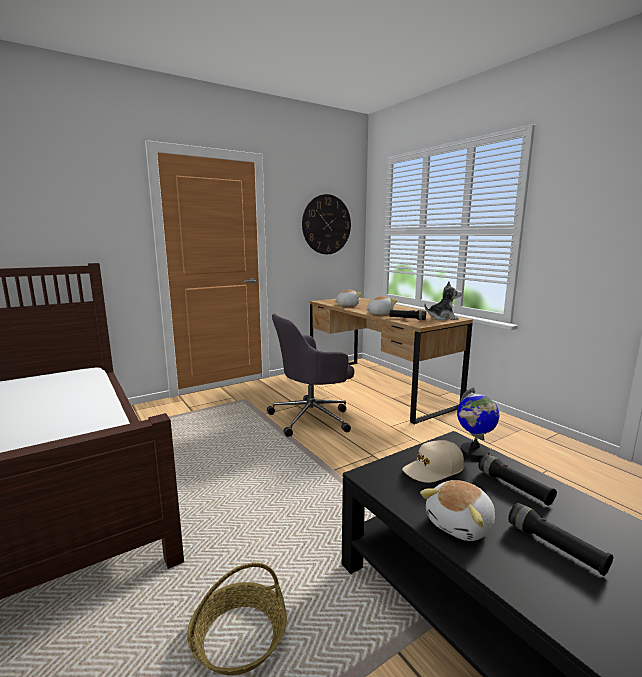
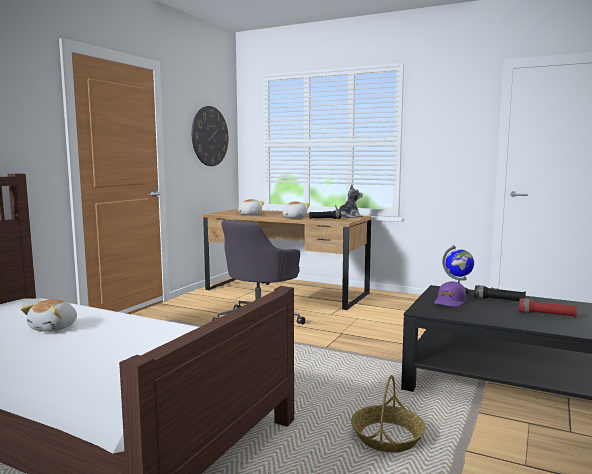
camera: 30 degrees left, 5 degrees down
beige cap [402,440,464,483] -> purple cap [434,281,466,307]
plush toy [420,480,495,541] -> plush toy moved to [20,299,77,332]
black flashlight [508,503,614,576] -> red flashlight [519,298,577,317]

